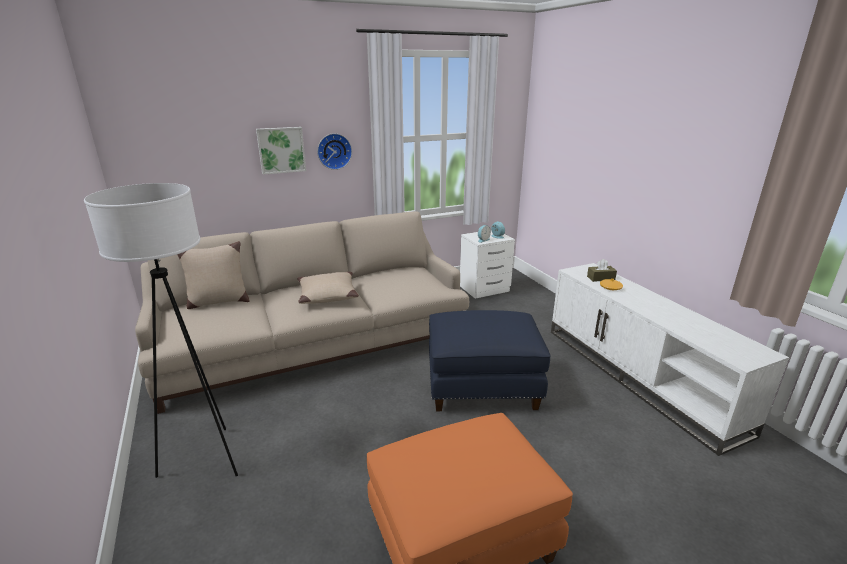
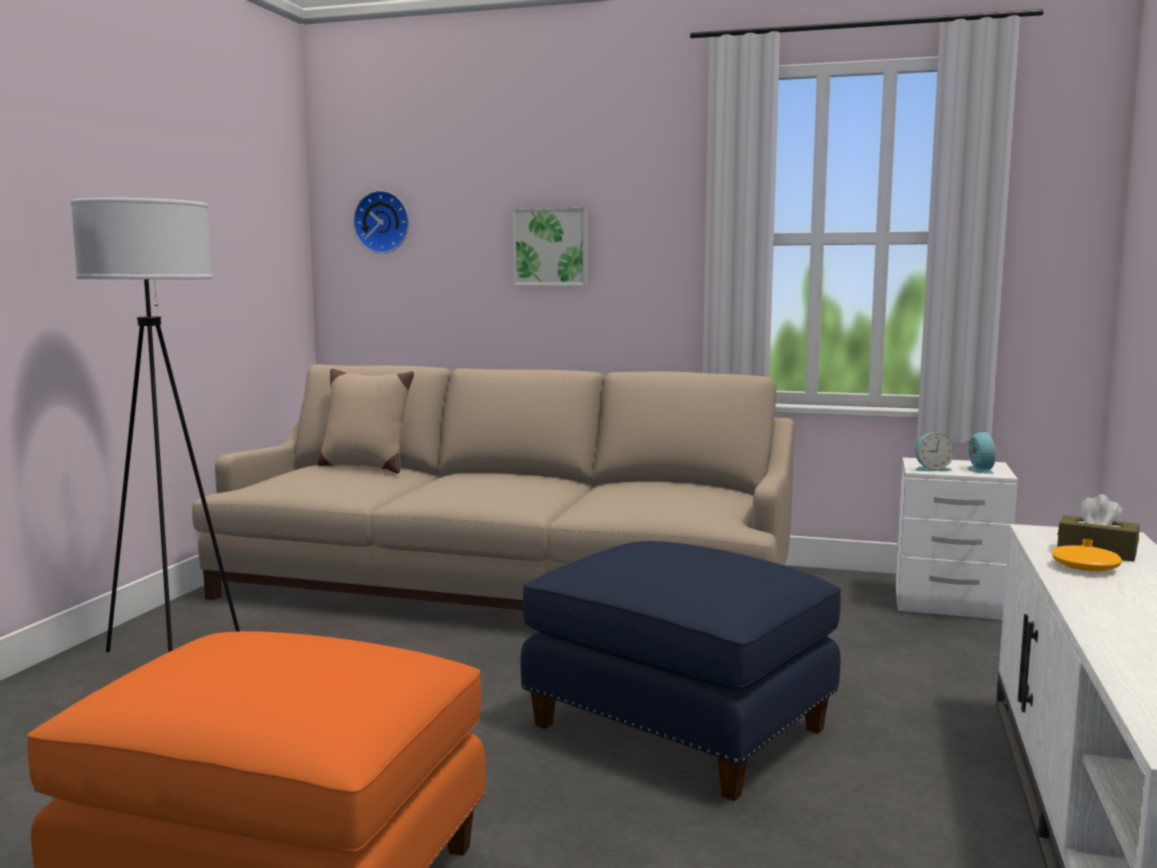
camera: 40 degrees right, 15 degrees down
beige pillow [297,272,359,304] -> none
wall clock [317,133,352,170] -> wall clock moved to [353,190,409,254]

